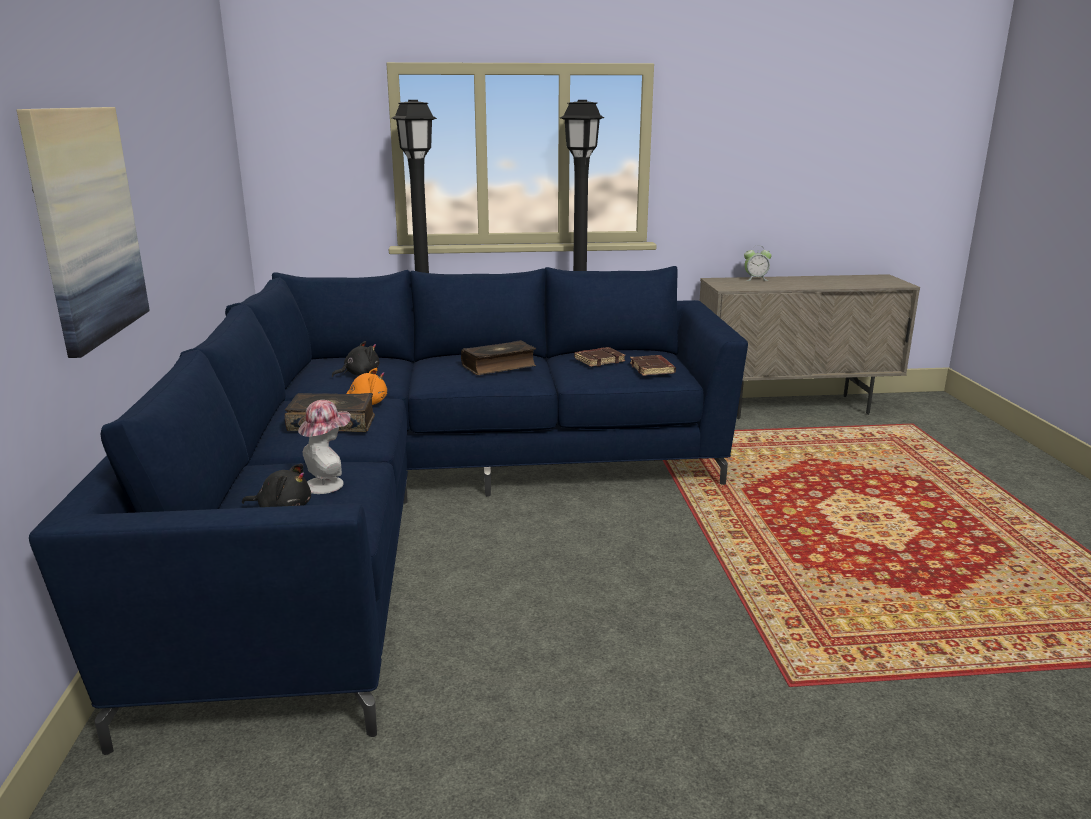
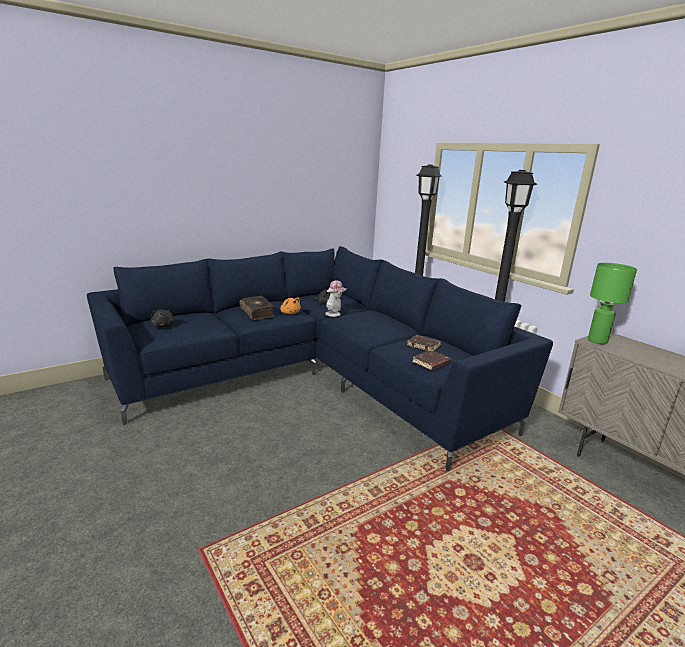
camera: 60 degrees right, 0 degrees up
picture [17,107,150,358] -> none
hat [298,400,351,494] -> hat moved to [325,280,347,317]
book [461,340,536,375] -> none
alarm clock [744,245,772,281] -> none
none -> green table lamp [588,263,637,344]

